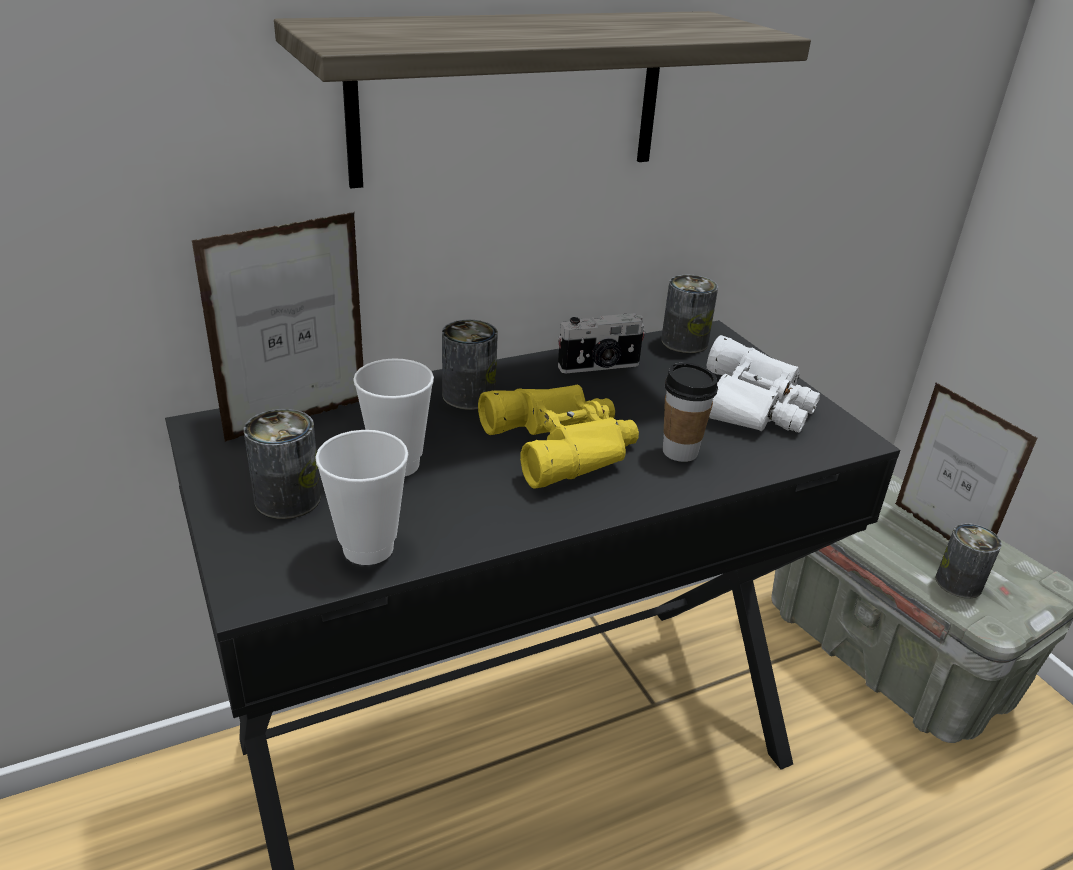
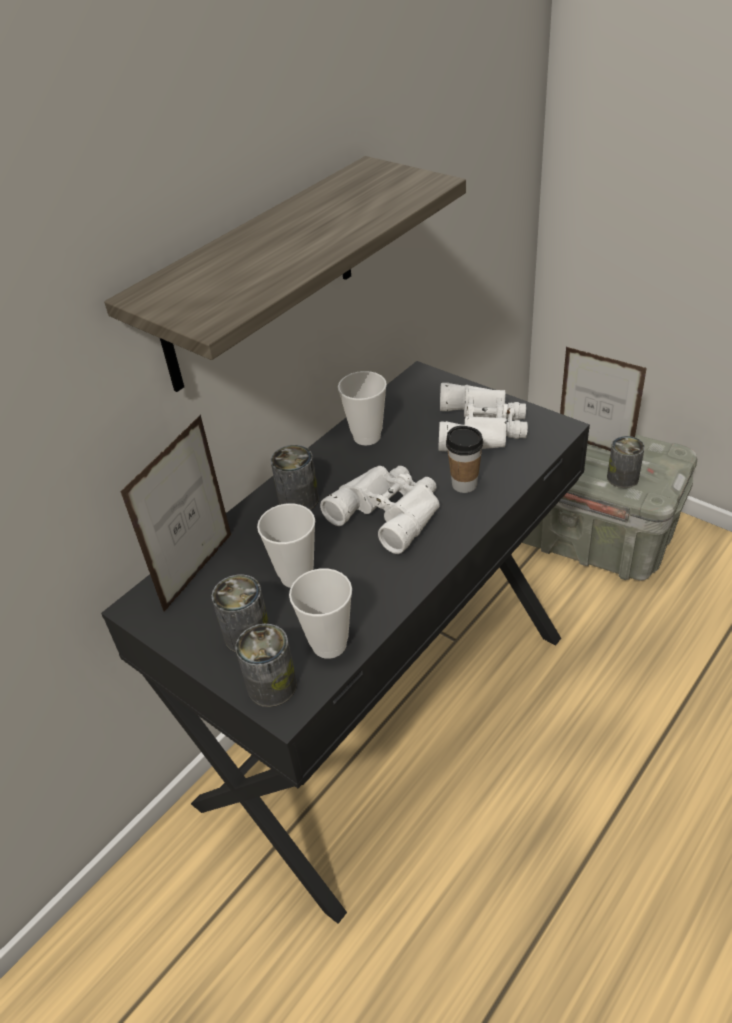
camera: 20 degrees left, 10 degrees up
yellow binoculars [478,384,639,489] -> white binoculars [320,466,440,554]
camera [558,313,645,373] -> cup [338,371,387,446]
can [661,275,718,353] -> can moved to [236,624,297,707]

